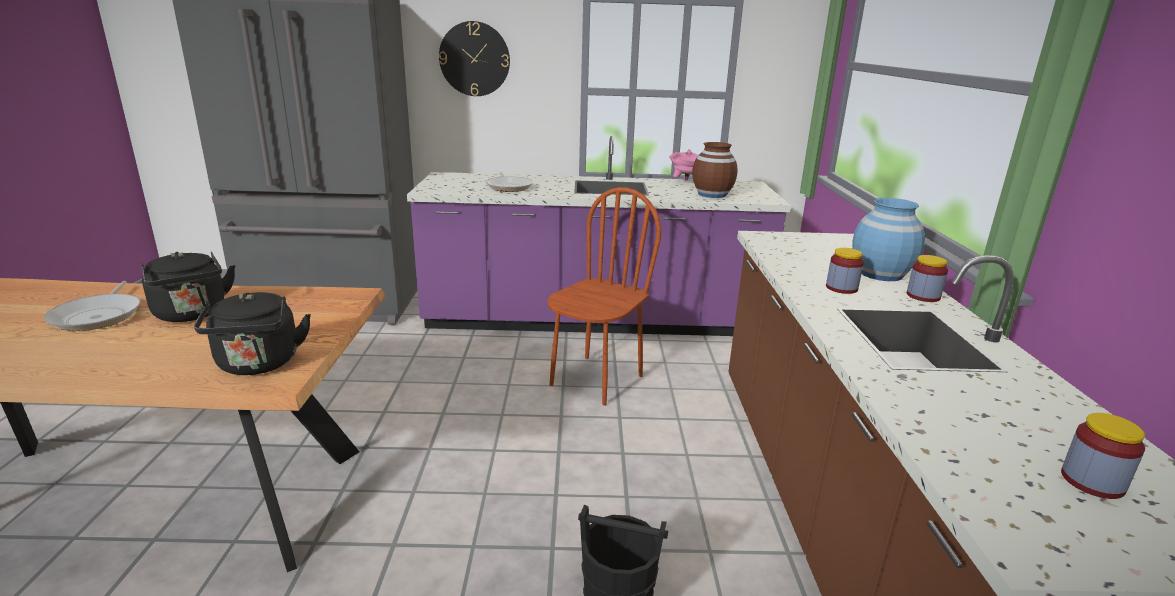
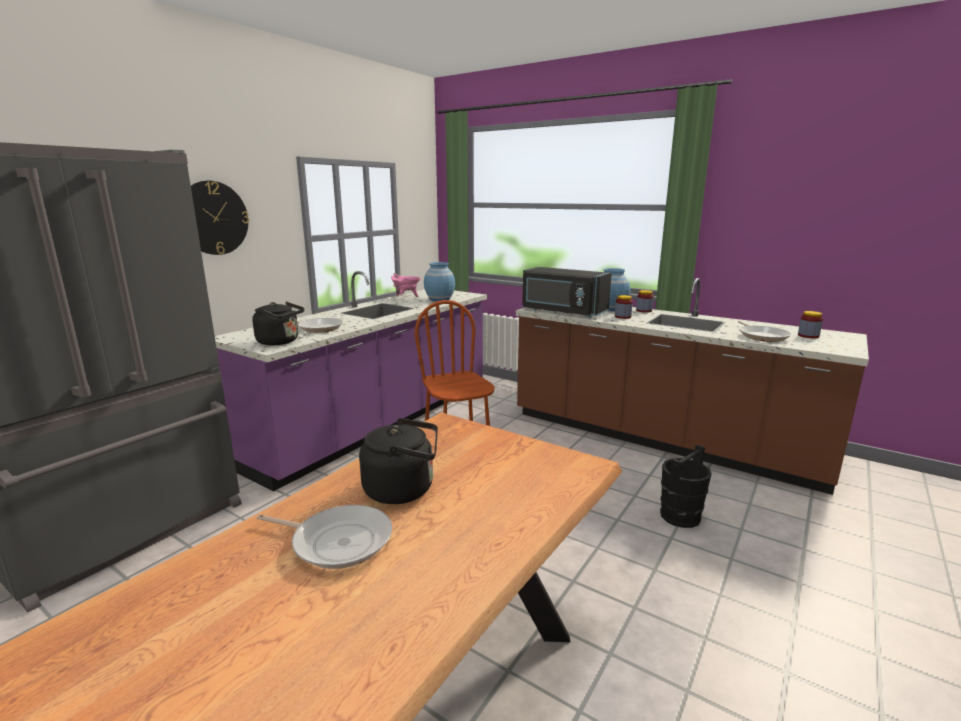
camera: 55 degrees left, 5 degrees down
black kettle [194,292,311,375] -> black kettle moved to [252,302,304,345]
brown vase [692,142,738,198] -> blue vase [424,262,455,301]
none -> black microwave [522,267,612,318]
none -> frying pan [738,321,791,342]

